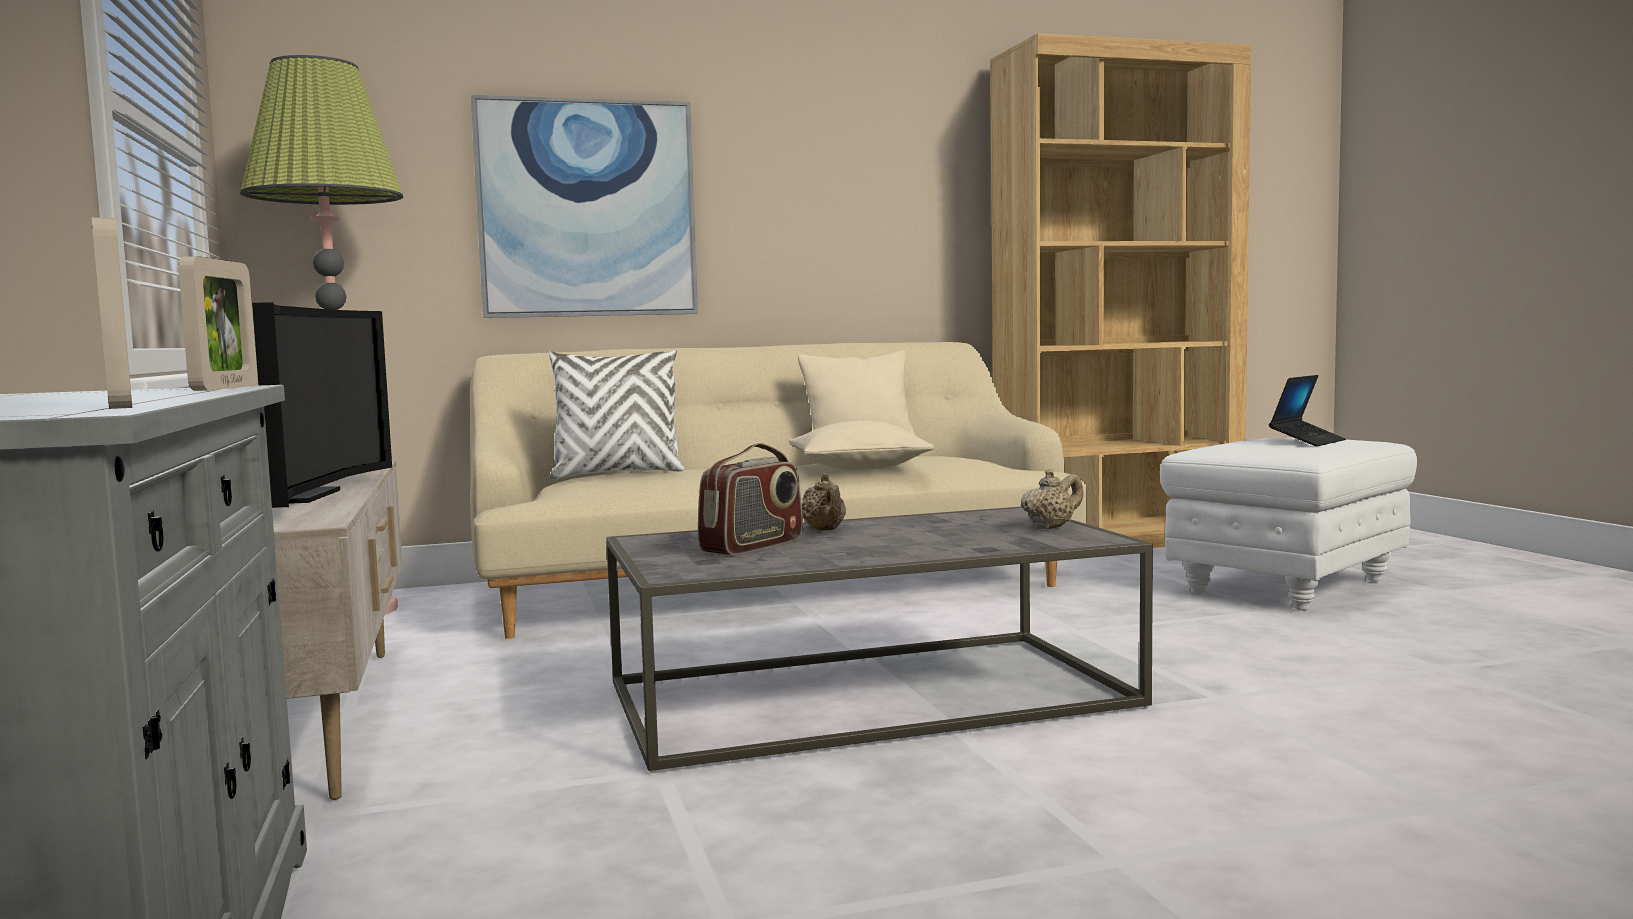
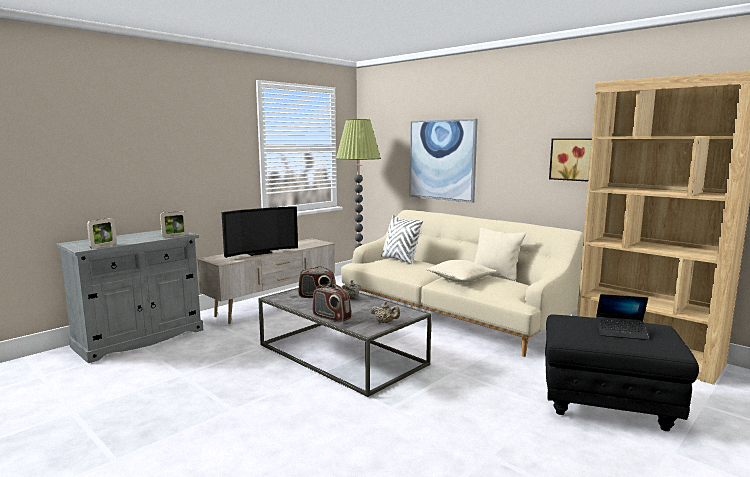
camera: 60 degrees right, 5 degrees up
white ottoman [1160,437,1417,611] -> black ottoman [545,314,699,431]
none -> radio [312,284,351,323]
none -> picture [549,138,592,182]

